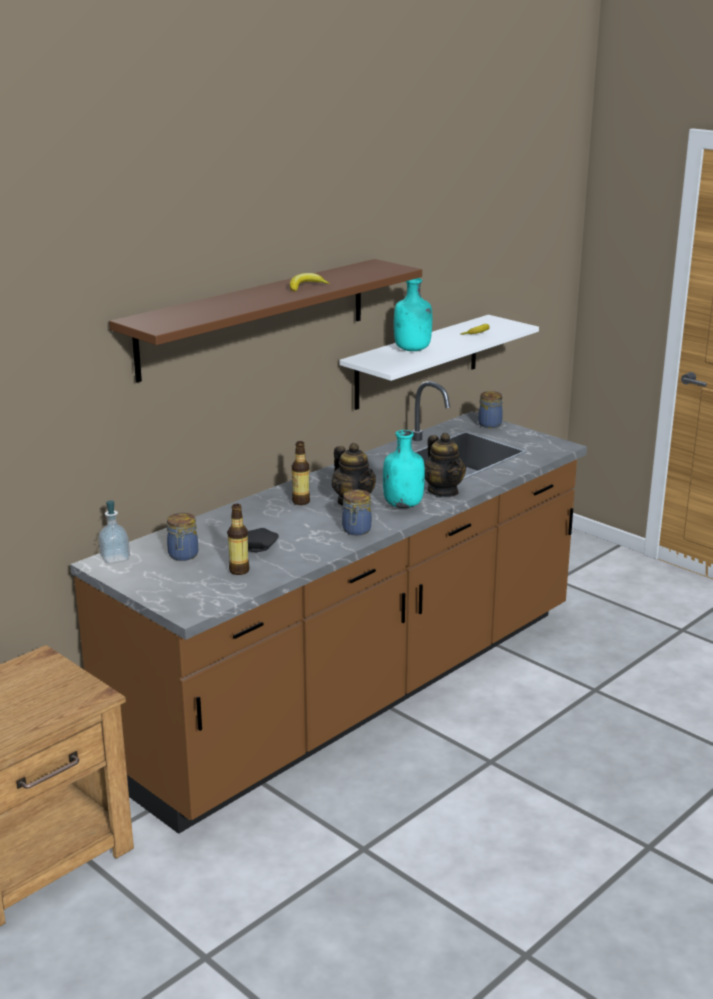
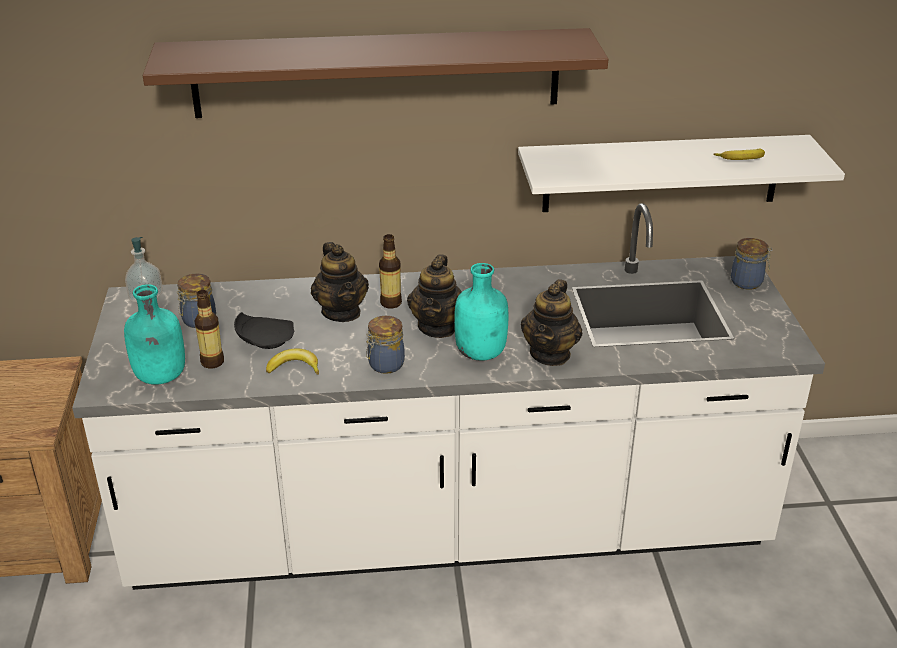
camera: 40 degrees right, 10 degrees up
brown counter [70,381,587,834] -> white counter [72,203,825,590]
banana [290,273,330,292] -> banana moved to [266,348,319,375]
turquoise bottle [394,278,432,351] -> turquoise bottle moved to [124,284,185,385]
none -> teapot [311,242,369,322]

